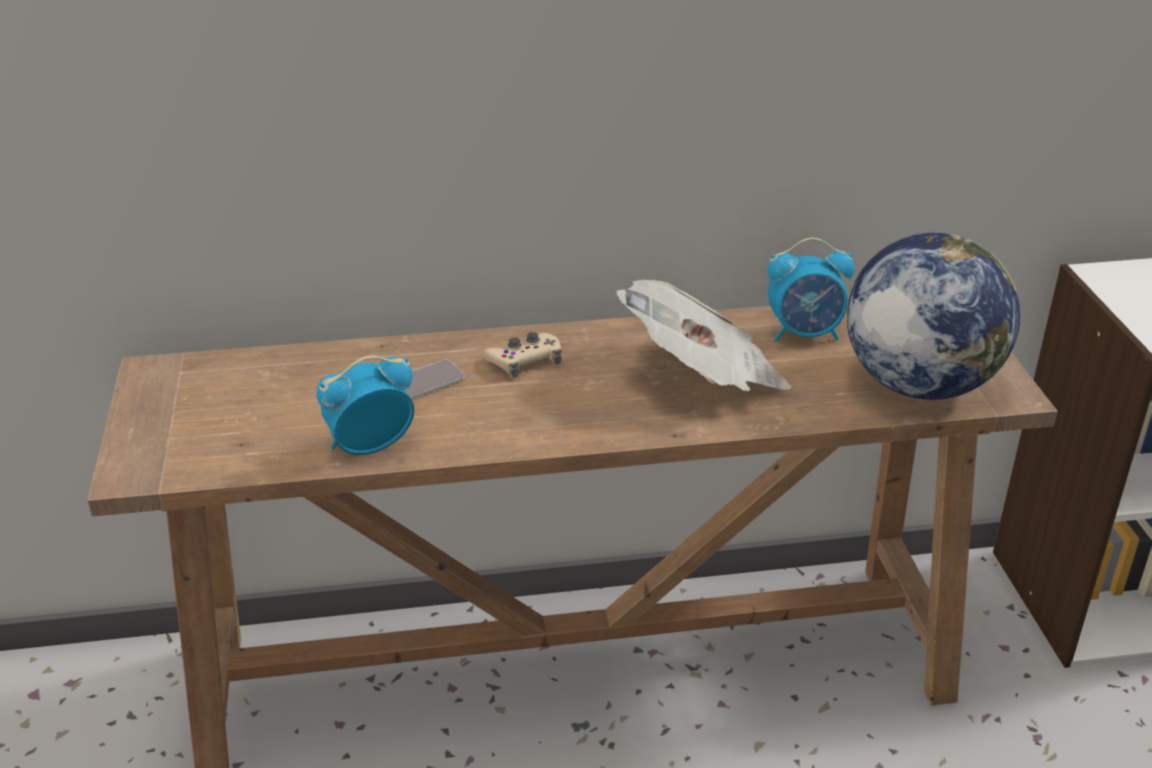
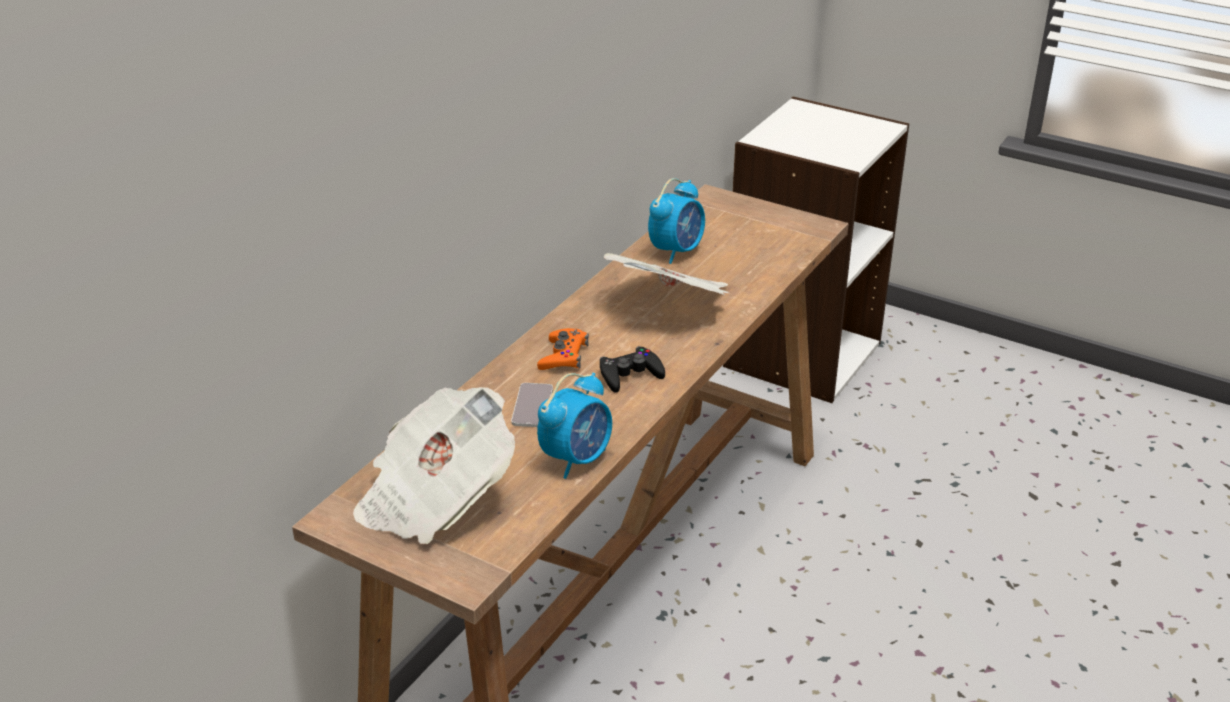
camera: 50 degrees left, 0 degrees up
alarm clock [316,355,414,455] -> alarm clock turned 150 degrees counterclockwise [537,373,612,479]
beige game controller [484,332,562,378] -> orange game controller [537,328,589,370]
globe [847,233,1020,400] -> none
none -> newspaper [353,387,515,544]
none -> black game controller [600,346,665,393]

